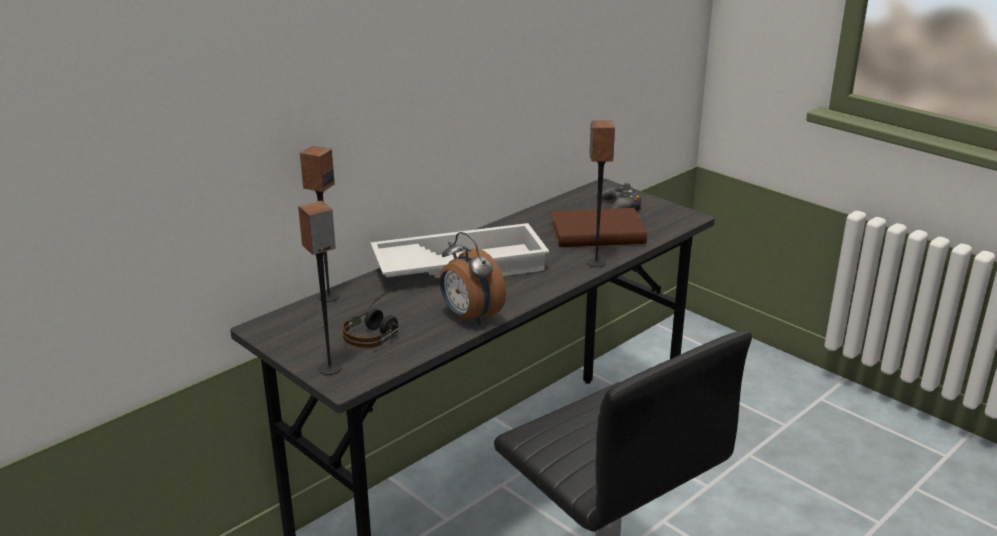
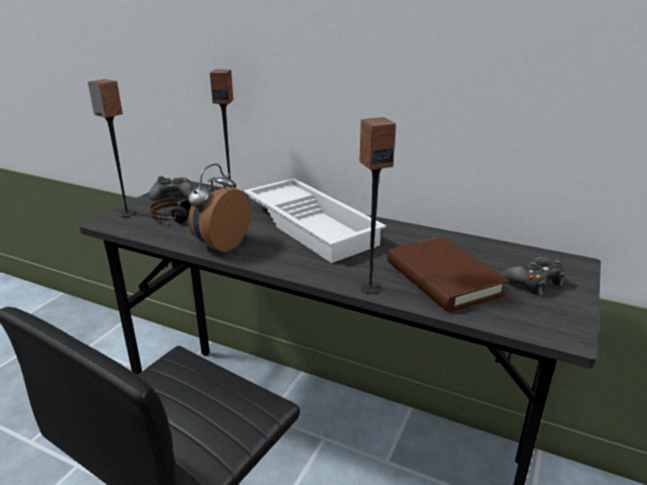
camera: 70 degrees right, 0 degrees up
none -> black game controller [149,176,193,200]

